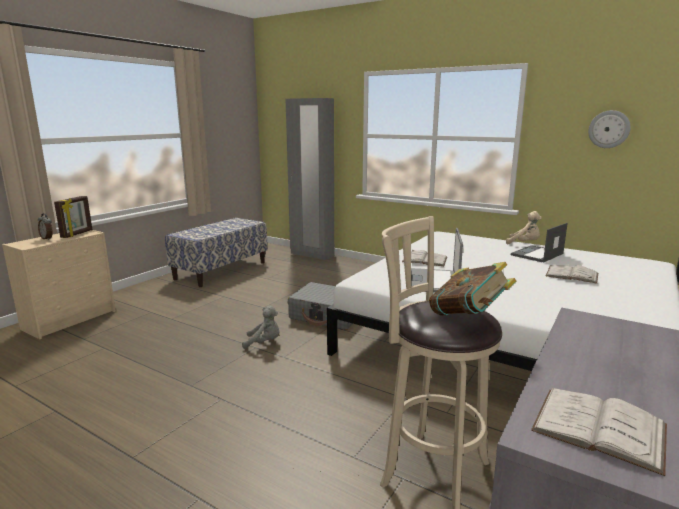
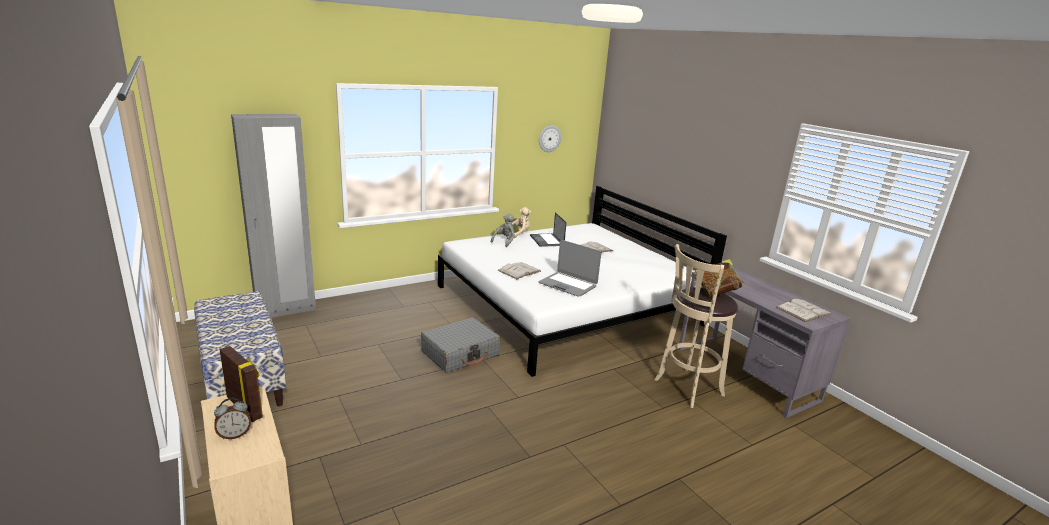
camera: 65 degrees left, 5 degrees up
grey plush toy [242,306,279,349] -> grey plush toy moved to [491,213,515,247]

